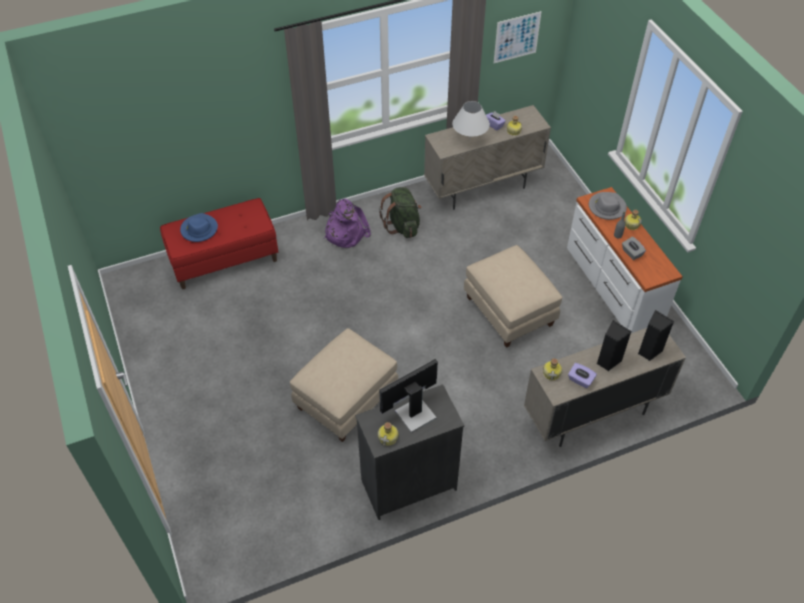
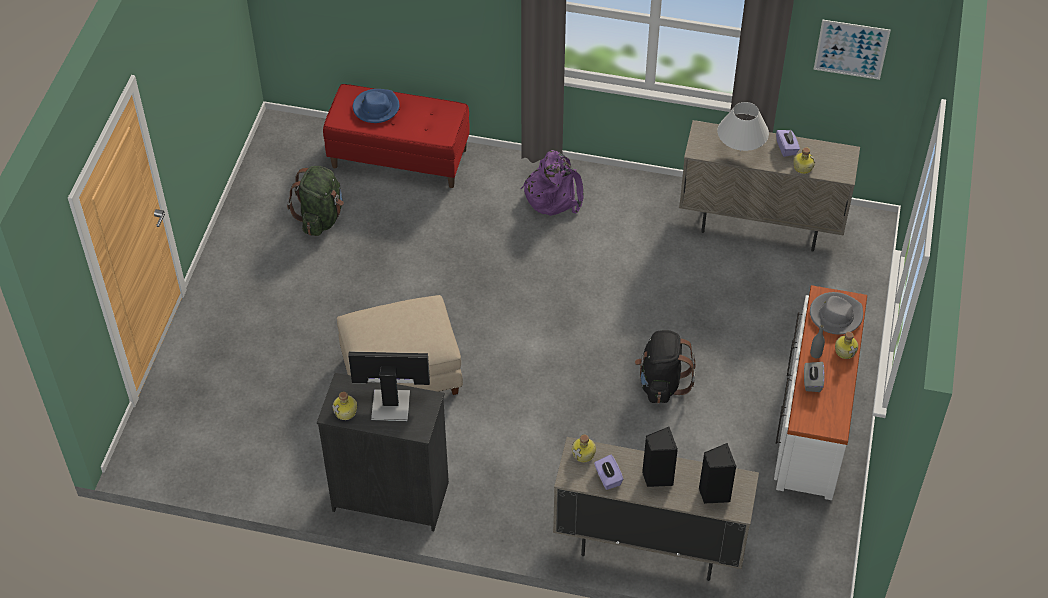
camera: 35 degrees right, 0 degrees up
green backpack [379,187,422,238] -> green backpack moved to [287,166,344,236]
beige ottoman [464,245,562,348] -> black backpack [635,330,695,403]

